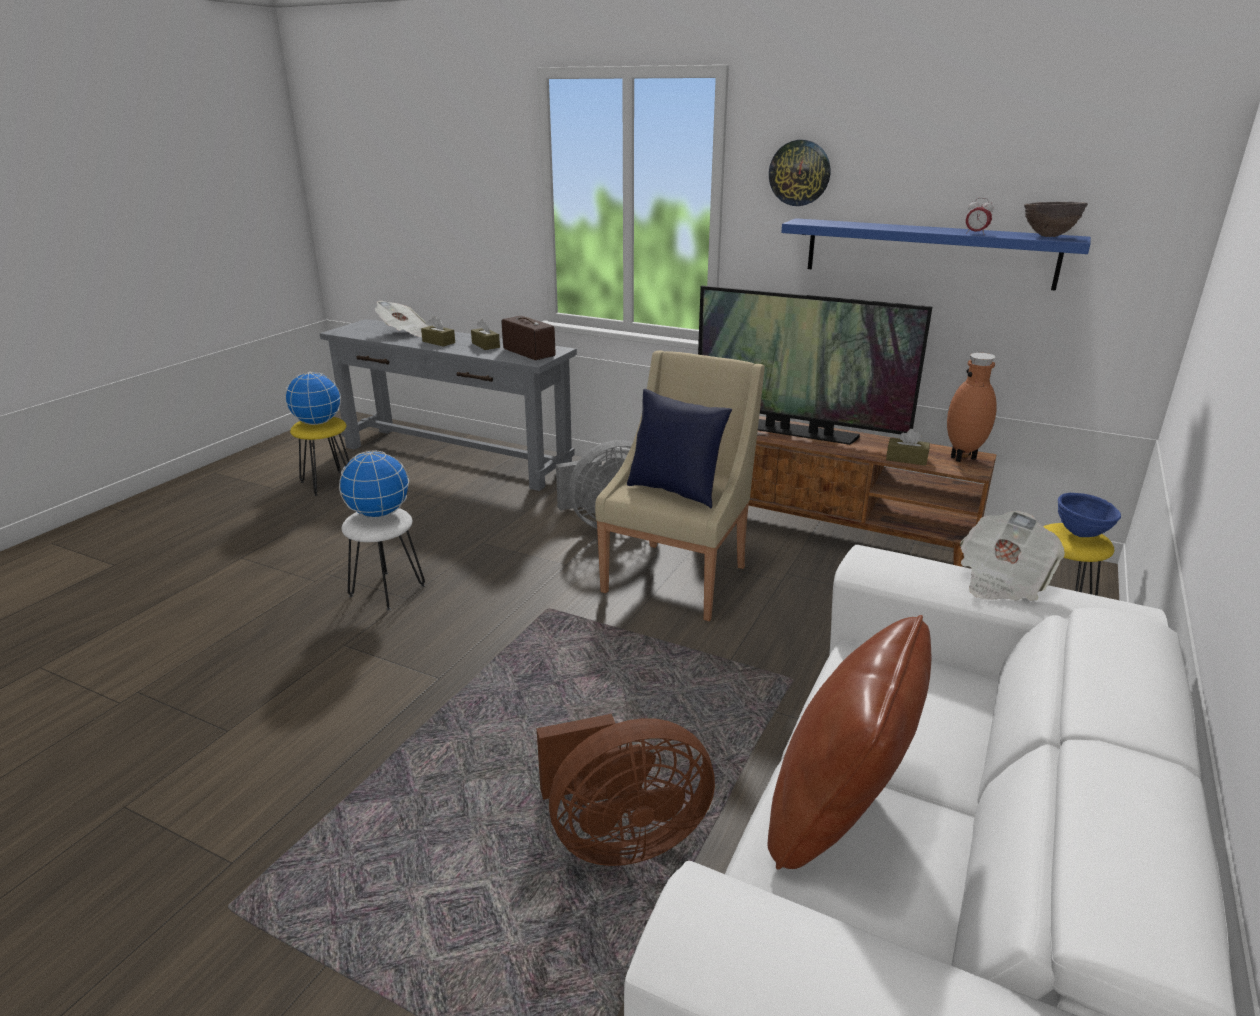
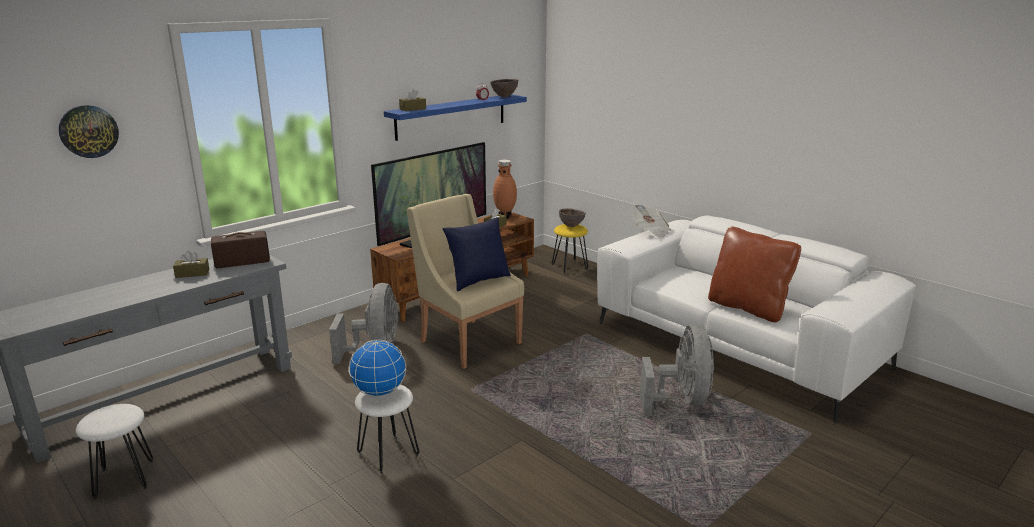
camera: 70 degrees left, 5 degrees down
globe [285,372,341,425] -> none
yellow stool [290,417,349,496] -> white stool [76,404,154,499]
newspaper [375,301,429,337] -> none
brown tissue box [421,316,455,347] -> brown tissue box moved to [399,89,426,111]
brown fan [537,714,715,866] -> grey fan [640,324,714,415]
wall clock [769,140,830,206] -> wall clock moved to [59,105,119,158]
blue bowl [1058,493,1121,537] -> brown bowl [559,208,586,227]

